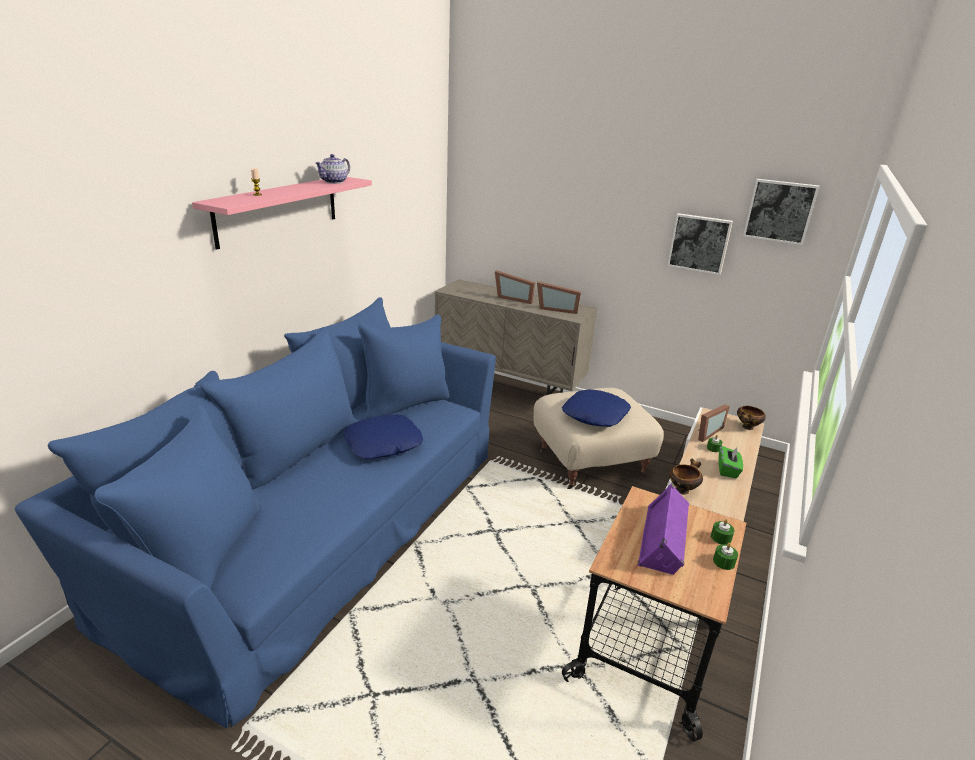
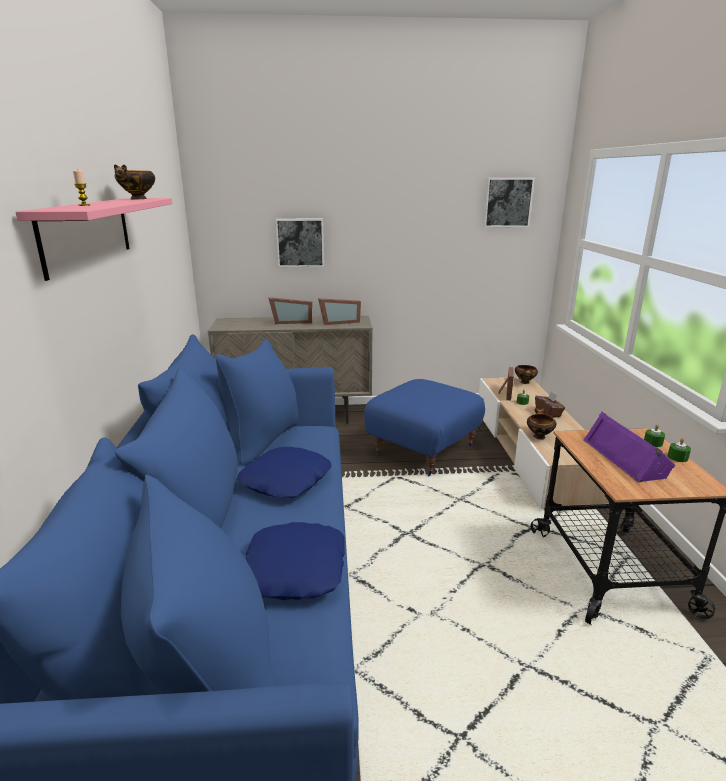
camera: 30 degrees left, 5 degrees down
teapot [315,154,350,184] -> bowl [114,165,155,200]
beige ottoman [534,388,664,489] -> blue ottoman [364,379,485,476]
blue pillow [562,389,631,427] -> blue pillow moved to [245,522,345,600]
picture [667,213,733,275] -> picture moved to [275,218,324,267]
green tissue box [718,446,743,478] -> brown tissue box [535,392,565,418]

